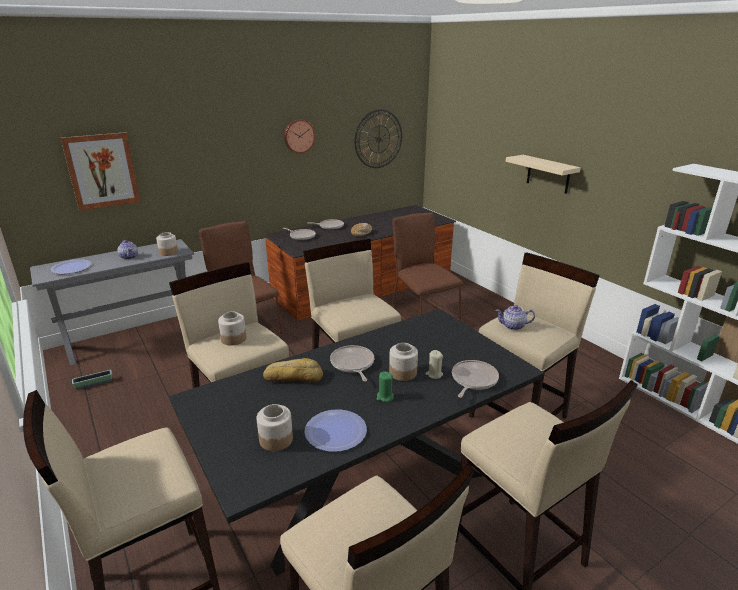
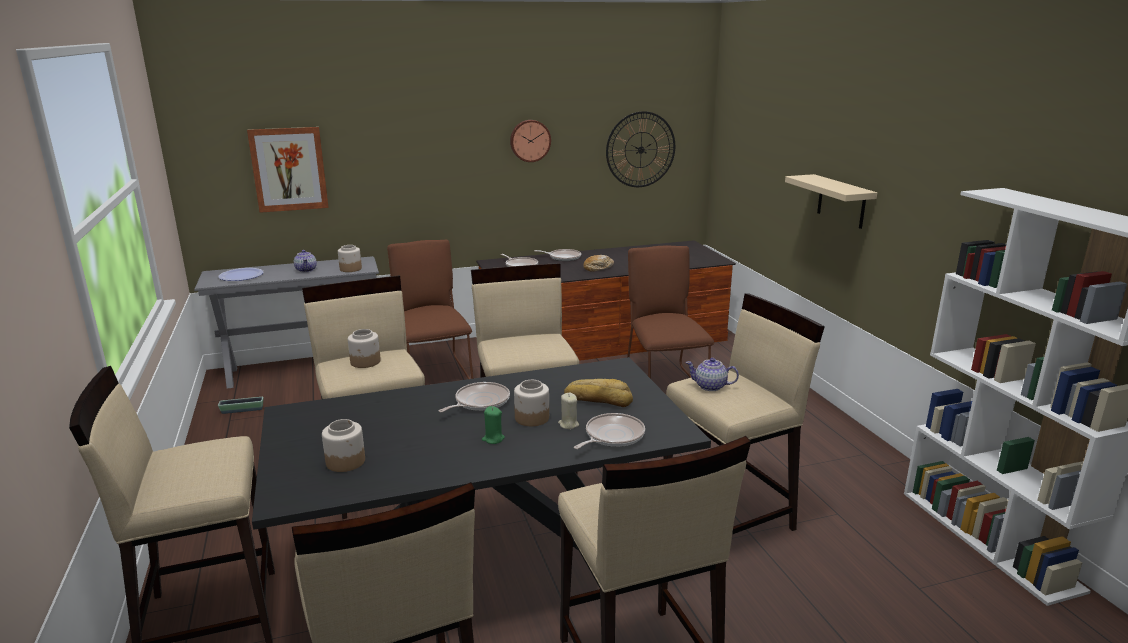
camera: 15 degrees right, 5 degrees down
bread [263,358,323,383] -> bread moved to [564,379,633,407]
plate [305,409,367,452] -> none
frying pan [330,345,374,382] -> frying pan turned 45 degrees clockwise [439,382,510,412]

